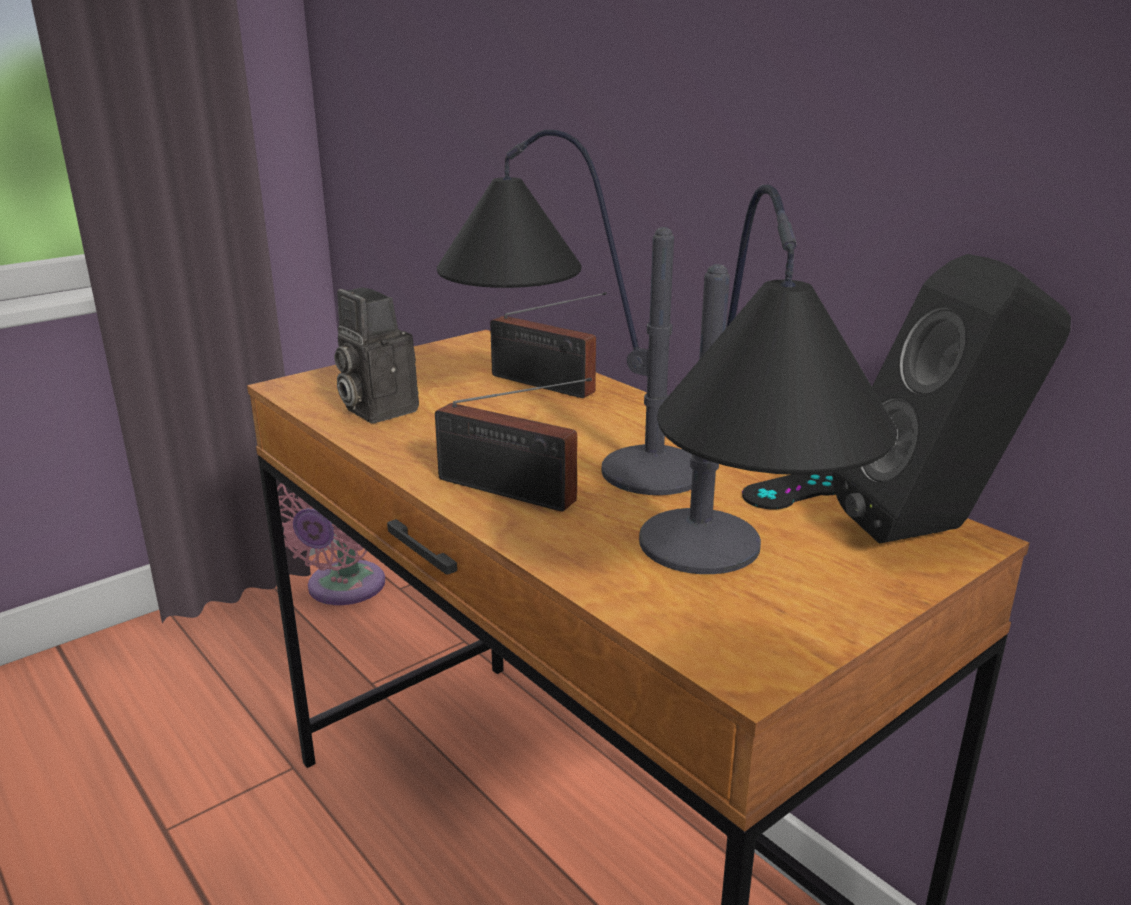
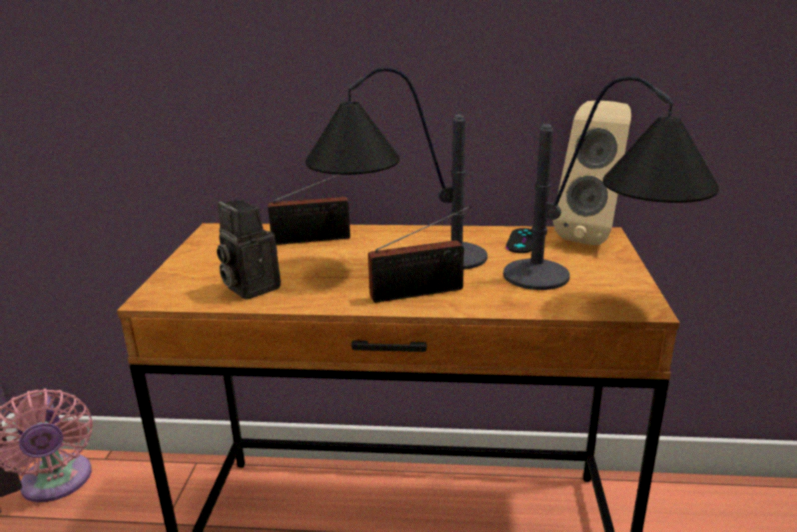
camera: 45 degrees left, 0 degrees up
camera [334,288,419,423] -> camera turned 45 degrees clockwise [217,200,281,300]
black speaker [832,254,1071,544] -> beige speaker [553,101,631,246]

